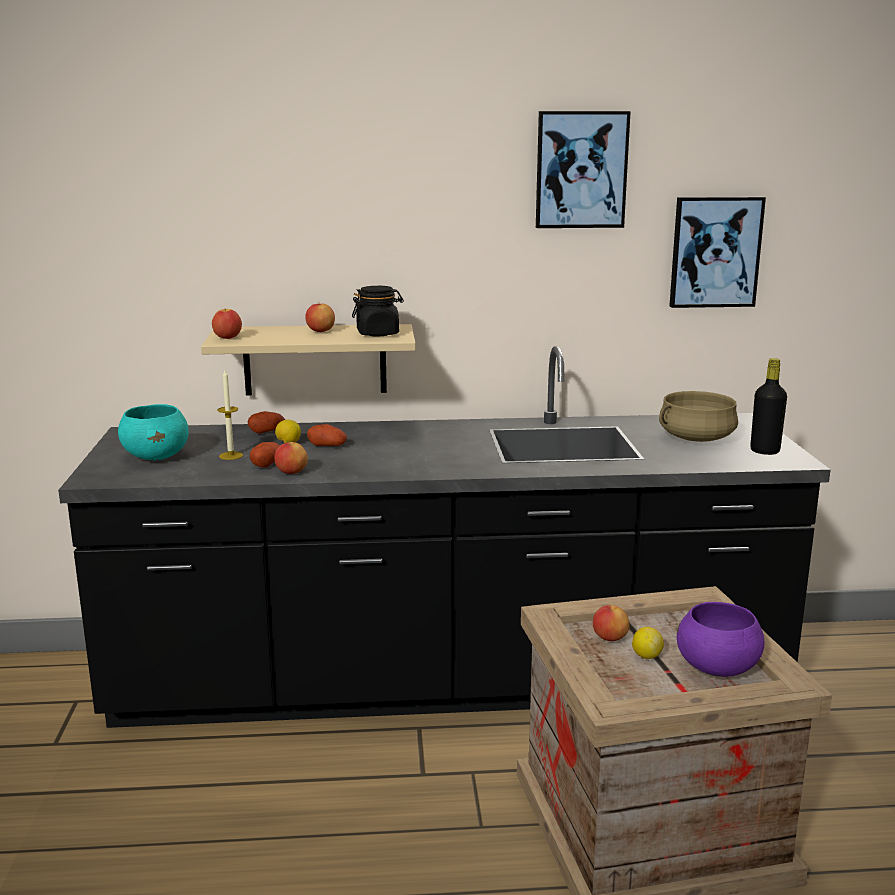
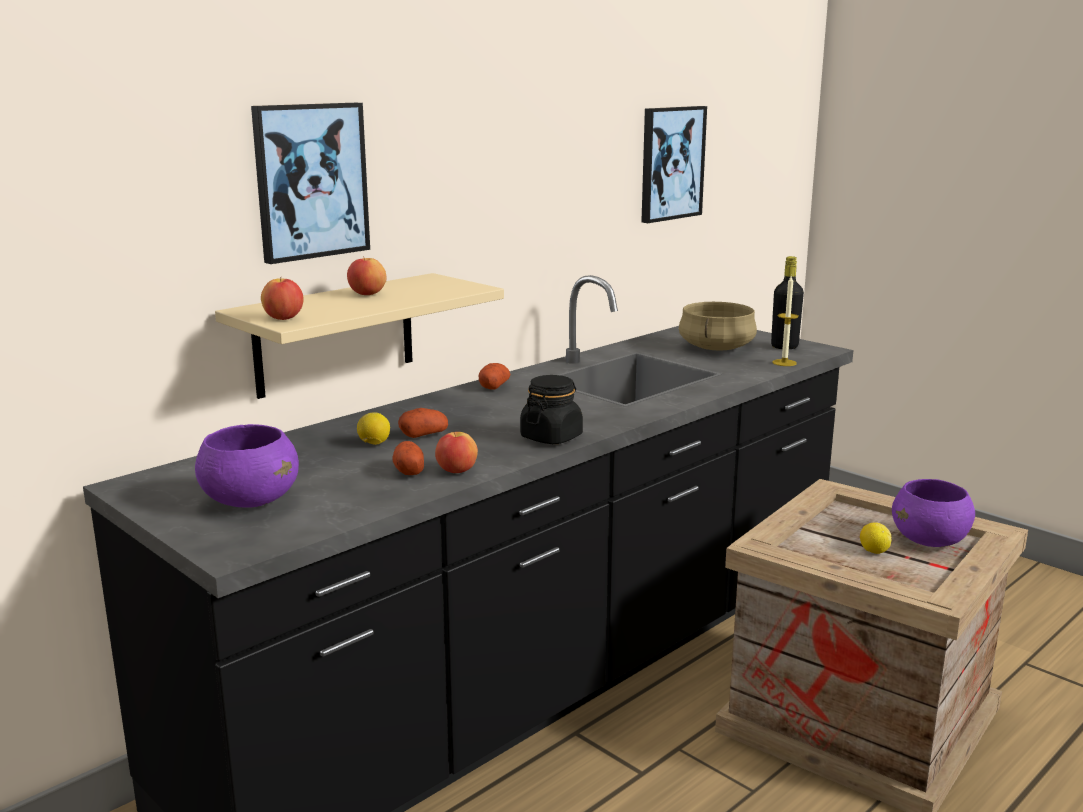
camera: 40 degrees left, 0 degrees up
turquoise bowl [118,404,189,460] -> purple bowl [195,424,299,508]
candle [217,370,243,460] -> candle moved to [772,276,799,366]
potato [248,411,285,434] -> potato moved to [479,363,510,390]
black jar [352,286,404,337] -> black jar moved to [520,375,583,444]
picture [536,111,631,228] -> picture moved to [251,103,370,264]
apple [593,604,630,641] -> none

